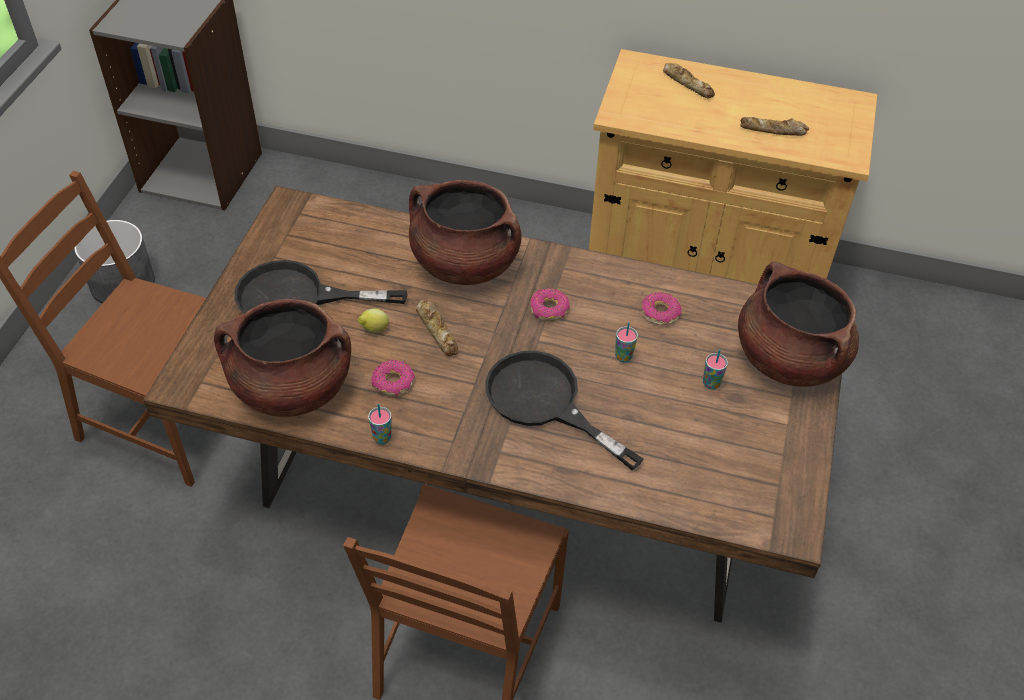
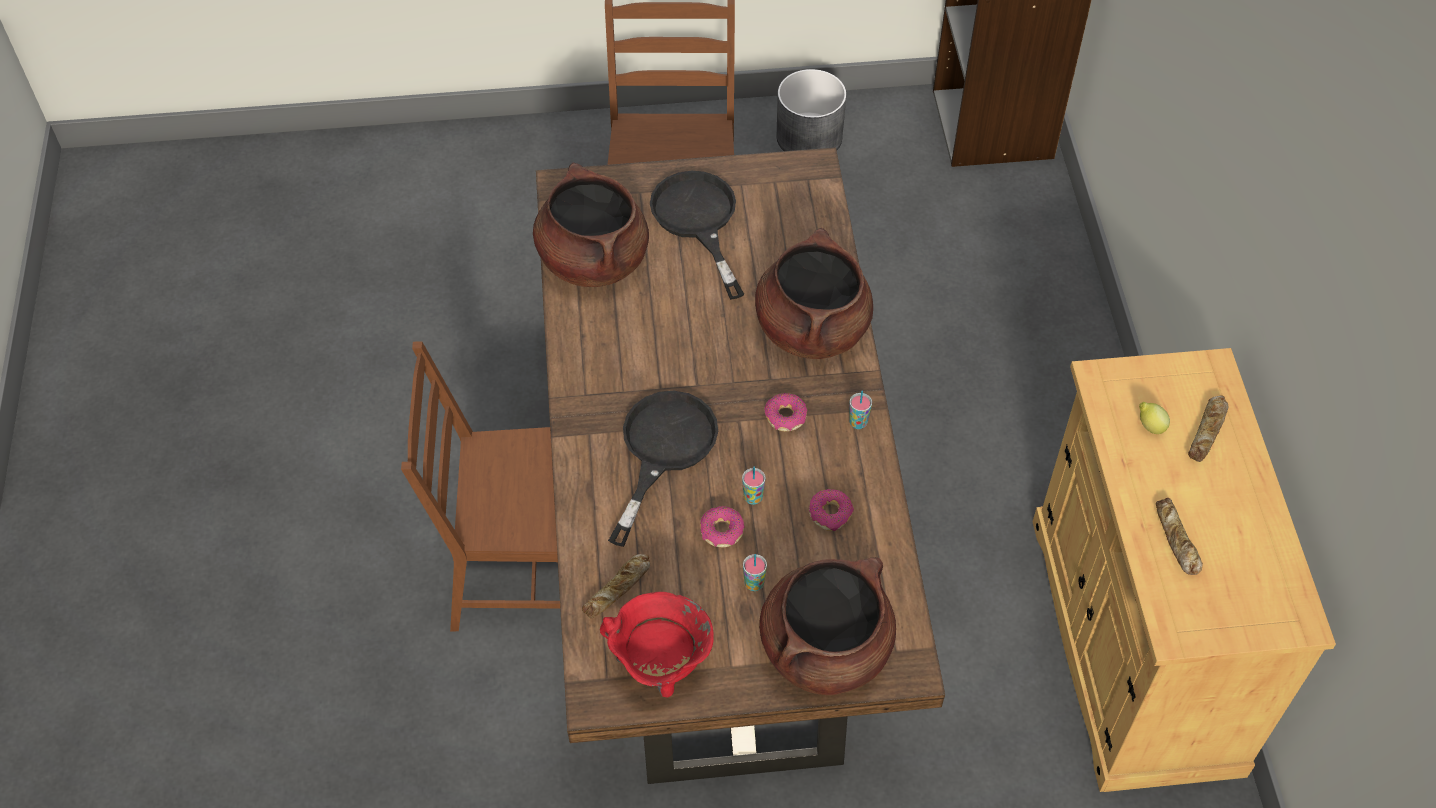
camera: 70 degrees right, 5 degrees up
lemon [358,309,389,333] -> lemon moved to [1139,402,1170,434]
cup [368,404,392,444] -> cup moved to [849,390,872,429]
donut [371,360,415,396] -> donut moved to [700,506,745,547]
bread [416,300,458,356] -> bread moved to [582,554,650,618]
none -> red cooking pot [600,592,714,698]

